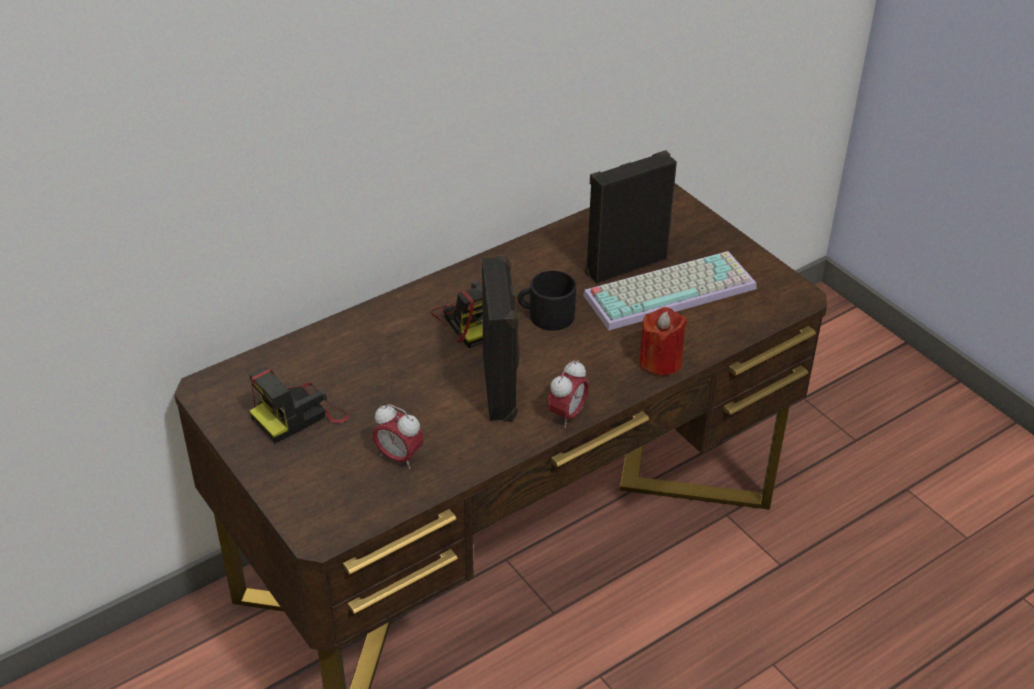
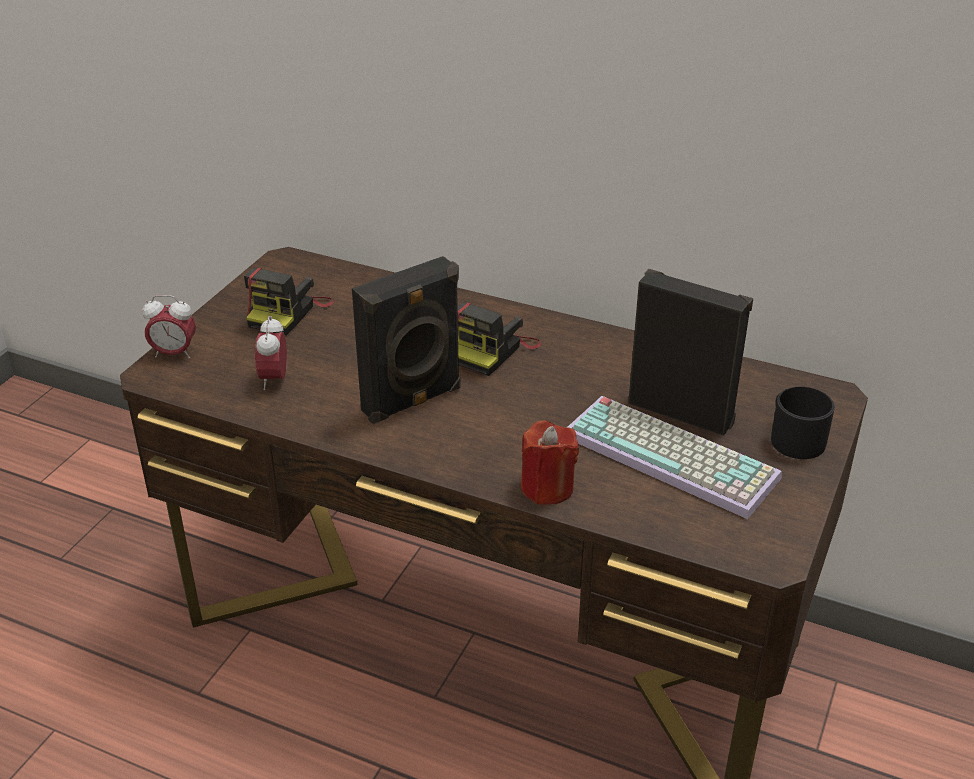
camera: 60 degrees right, 5 degrees down
camera [249,368,349,443] -> camera turned 90 degrees counterclockwise [244,268,334,336]
black mug [518,271,576,331] -> black mug moved to [771,387,835,459]
alarm clock [547,360,589,428] -> alarm clock moved to [142,295,196,359]

